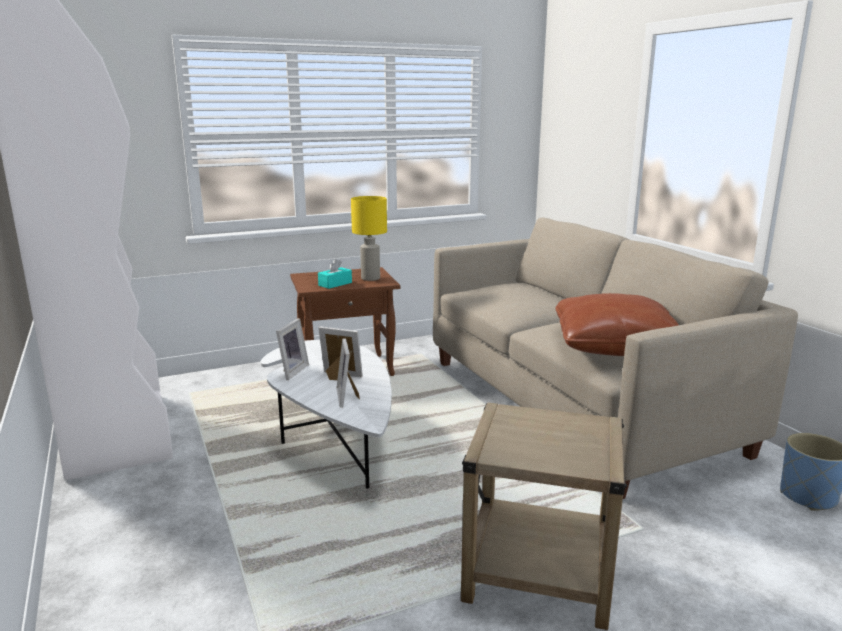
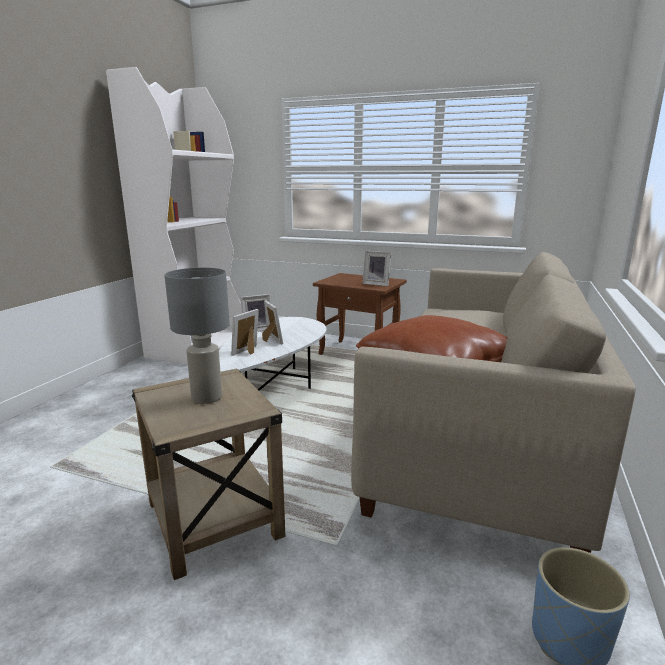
camera: 45 degrees right, 0 degrees up
turquoise tissue box [318,259,352,289] -> none
yellow table lamp [351,196,387,281] -> picture frame [363,251,391,286]
none -> grey table lamp [164,267,230,404]

